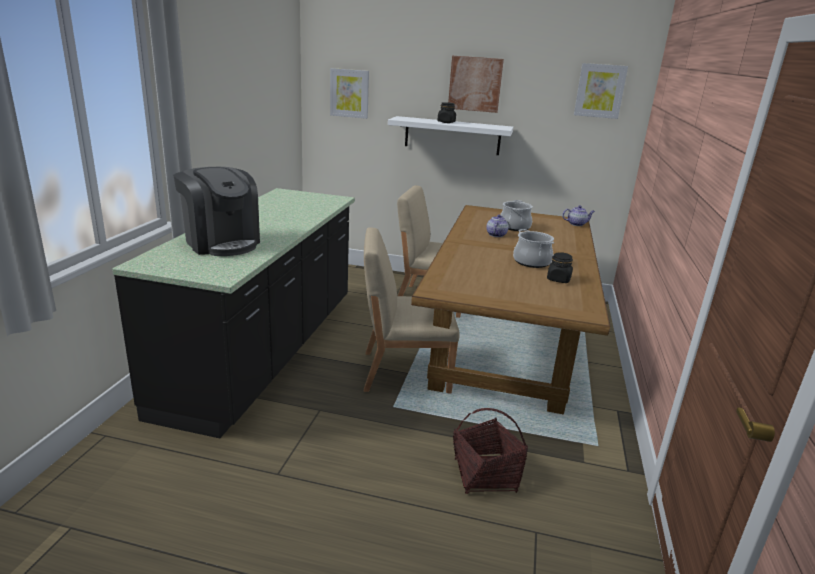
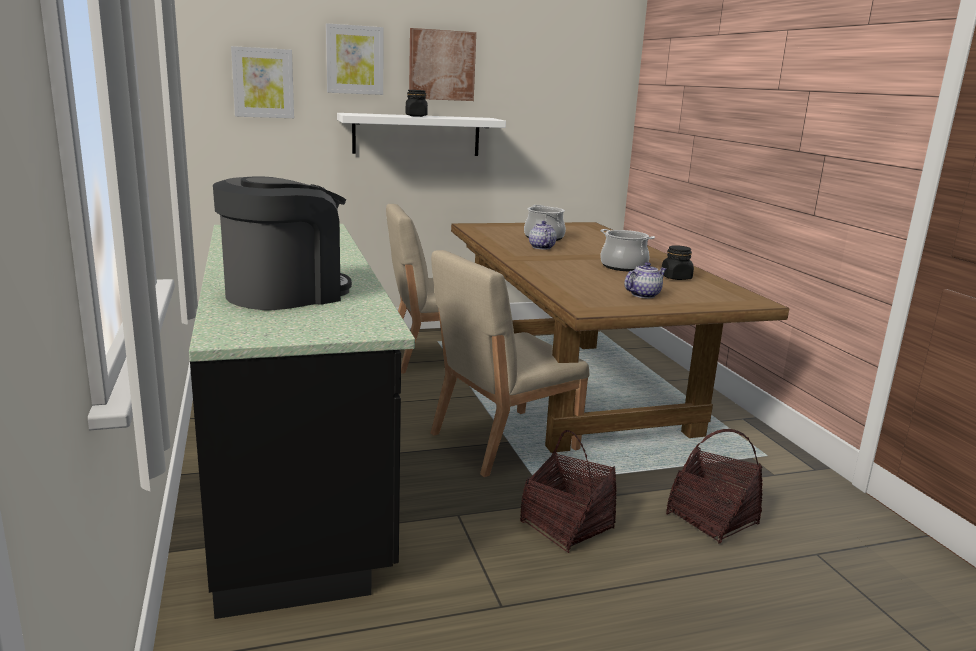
camera: 30 degrees left, 5 degrees down
coffee machine [173,167,260,256] -> coffee machine turned 60 degrees counterclockwise [213,177,352,310]
teapot [562,206,595,226] -> teapot moved to [624,262,666,298]
picture [574,63,628,119] -> picture moved to [326,23,384,95]
none -> basket [520,430,617,553]

